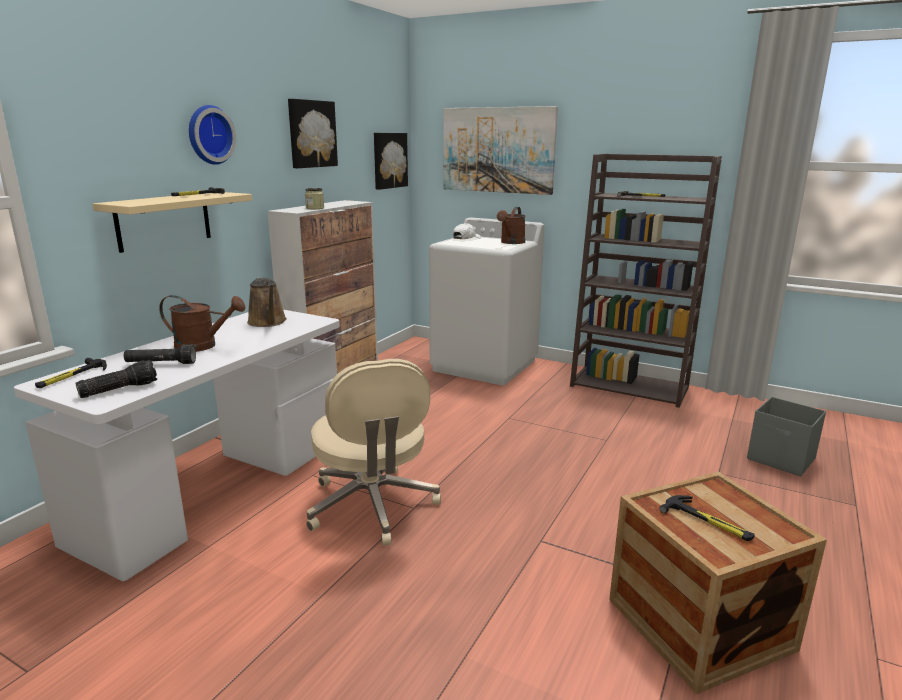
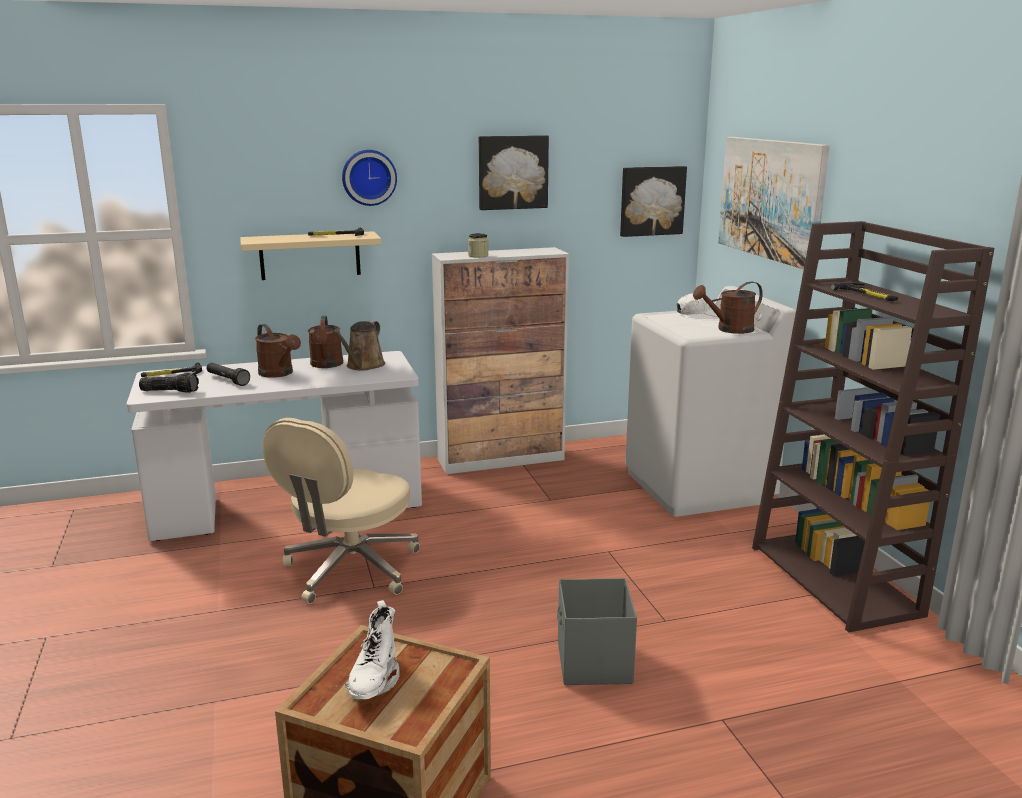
camera: 45 degrees right, 0 degrees up
hammer [659,495,755,541] -> white boot [345,600,400,699]
grey storage box [747,397,826,476] -> grey storage box moved to [557,578,637,685]
none -> brown watering can [308,316,343,368]

